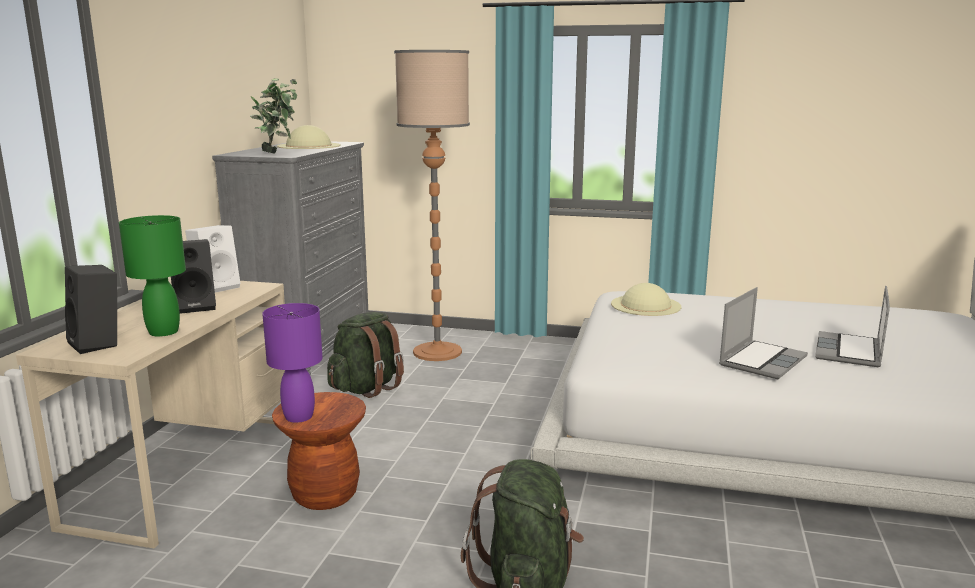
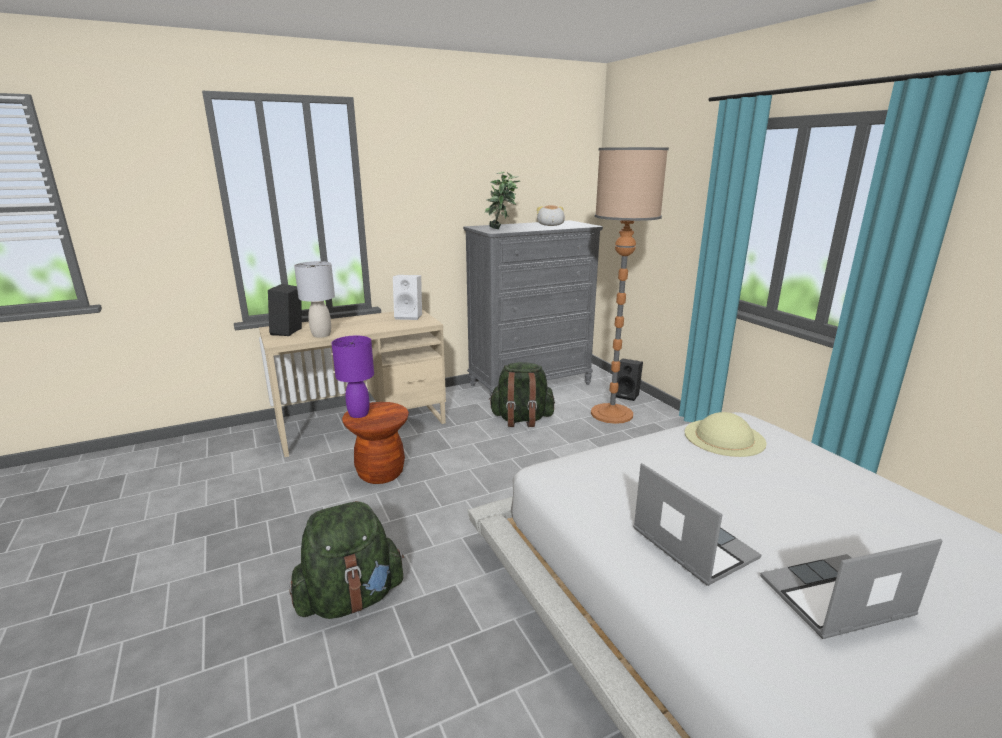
camera: 50 degrees right, 5 degrees up
green table lamp [119,215,186,337] -> grey table lamp [294,261,335,338]
black speaker [171,239,216,314] -> black speaker moved to [616,359,643,401]
beige hat [277,125,341,149] -> plush toy [537,205,565,226]
laptop [719,287,808,379] -> laptop turned 120 degrees counterclockwise [633,463,761,586]

